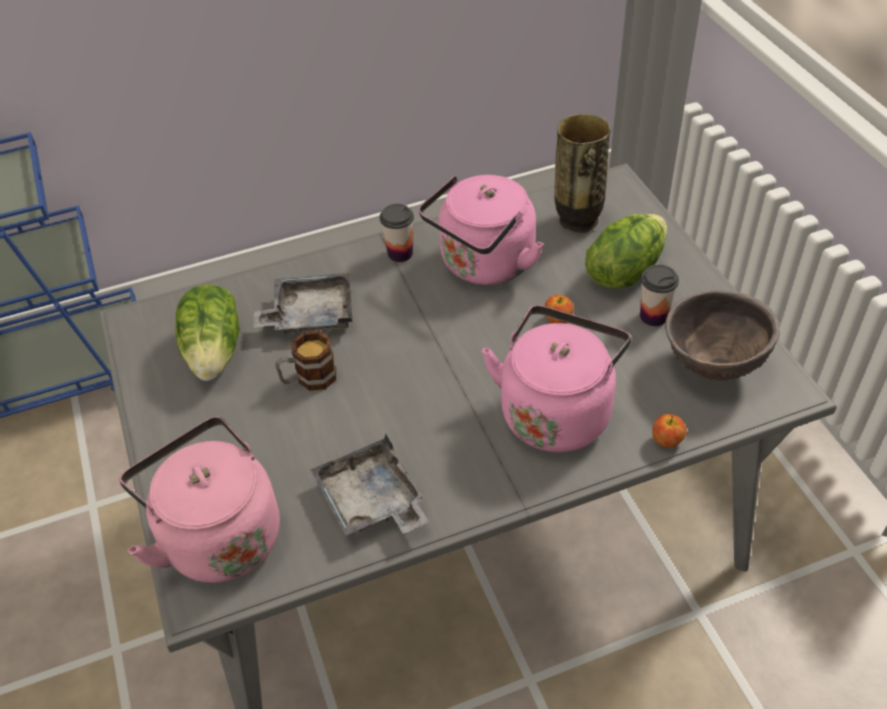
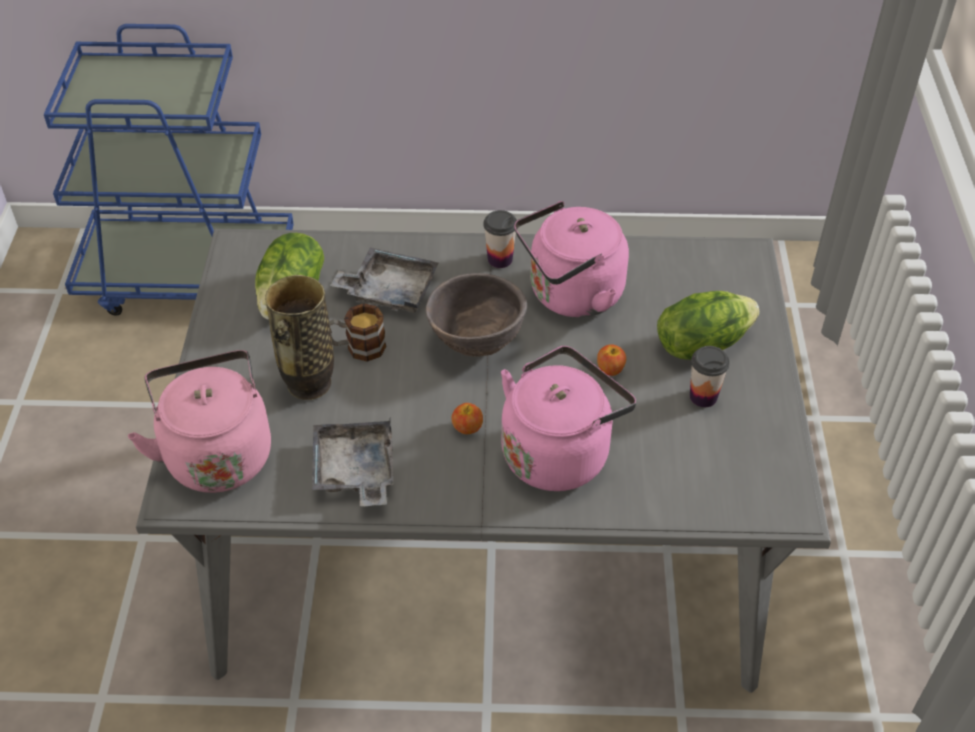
camera: 20 degrees right, 0 degrees up
vase [554,114,611,233] -> vase moved to [265,275,334,400]
apple [652,414,686,448] -> apple moved to [452,403,483,434]
brown bowl [665,290,780,381] -> brown bowl moved to [425,273,527,357]

